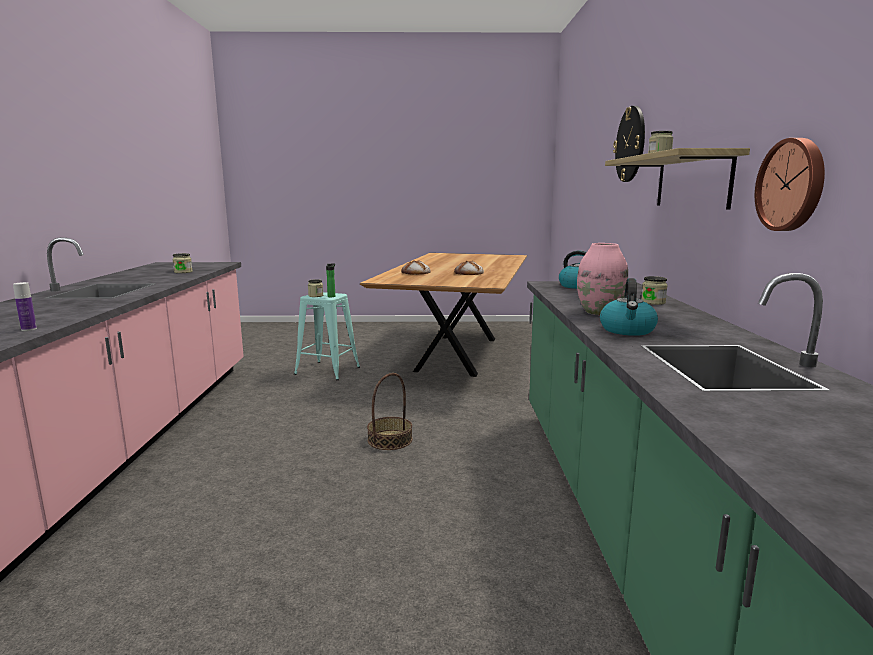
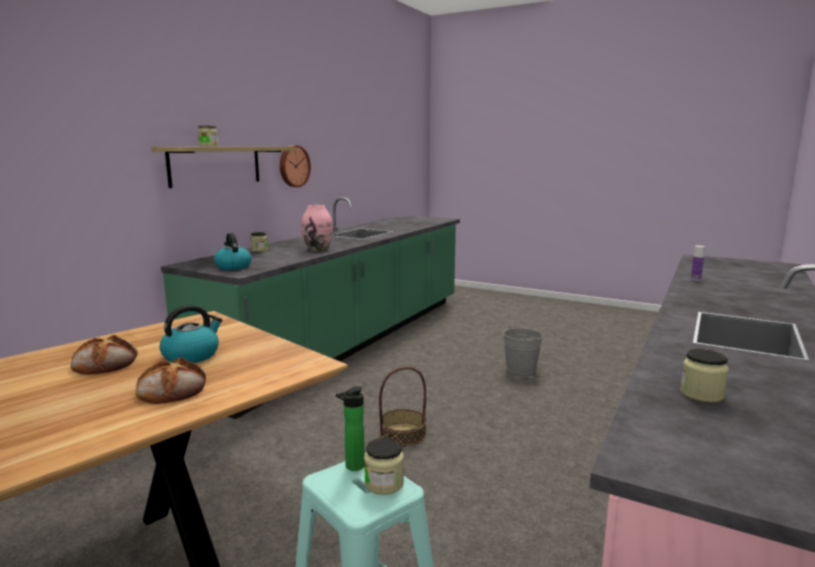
camera: 150 degrees left, 0 degrees up
kettle [600,278,658,336] -> kettle moved to [160,305,222,363]
wall clock [613,106,645,182] -> none
none -> grey bucket [503,326,543,377]

